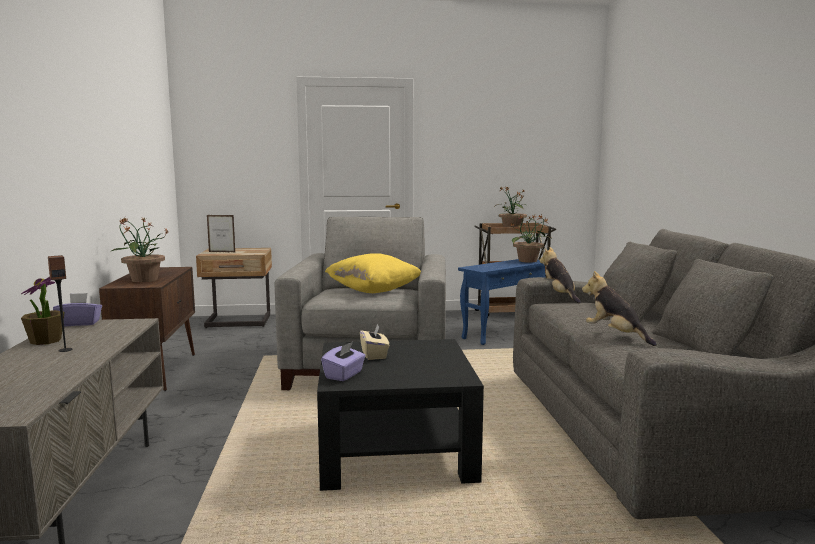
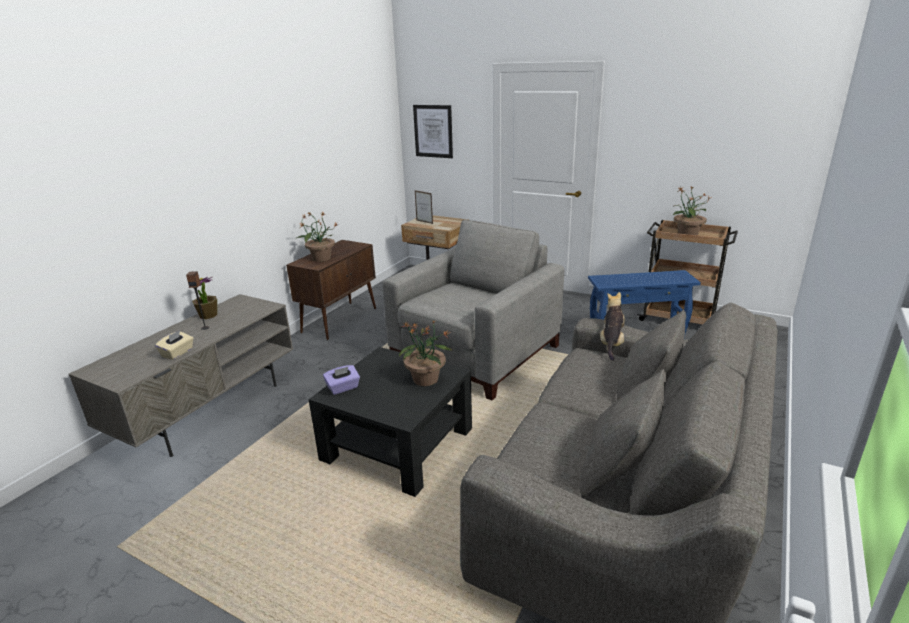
camera: 35 degrees right, 15 degrees up
purple tissue box [53,293,102,326] -> none
yellow pillow [325,253,421,293] -> none
beige tissue box [360,324,389,360] -> beige tissue box moved to [155,330,193,360]
potted plant [510,215,551,263] -> potted plant moved to [399,321,452,386]
plush toy [582,271,657,346] -> none
none -> picture [413,105,453,158]

